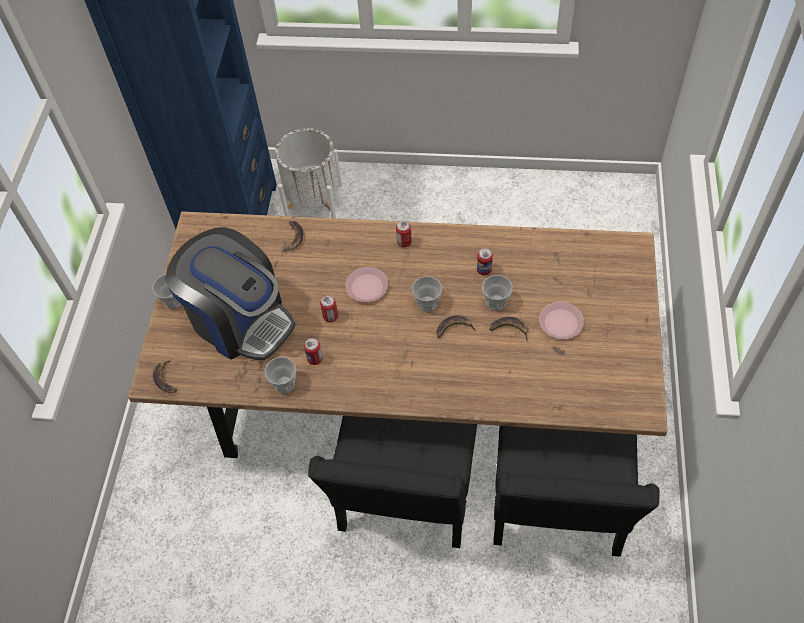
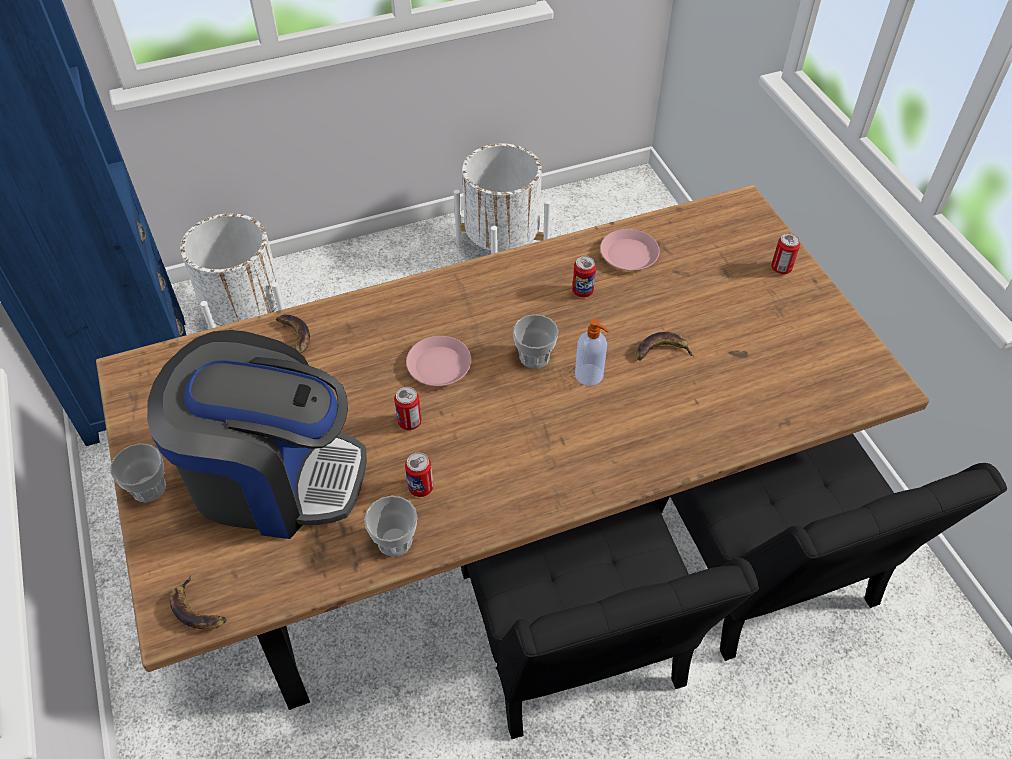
camera: 30 degrees left, 5 degrees down
can [396,221,412,248] -> can moved to [771,233,800,274]
banana [436,315,476,338] -> soap dispenser [575,319,609,386]
cup [482,275,513,311] -> none
pink plate [539,302,584,339] -> pink plate moved to [600,229,660,271]
none -> white planter [454,143,551,254]

